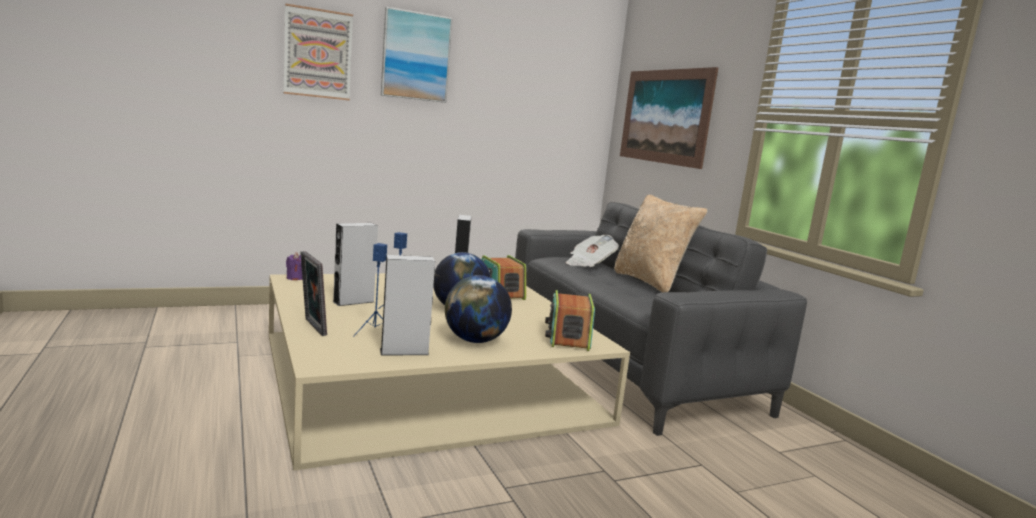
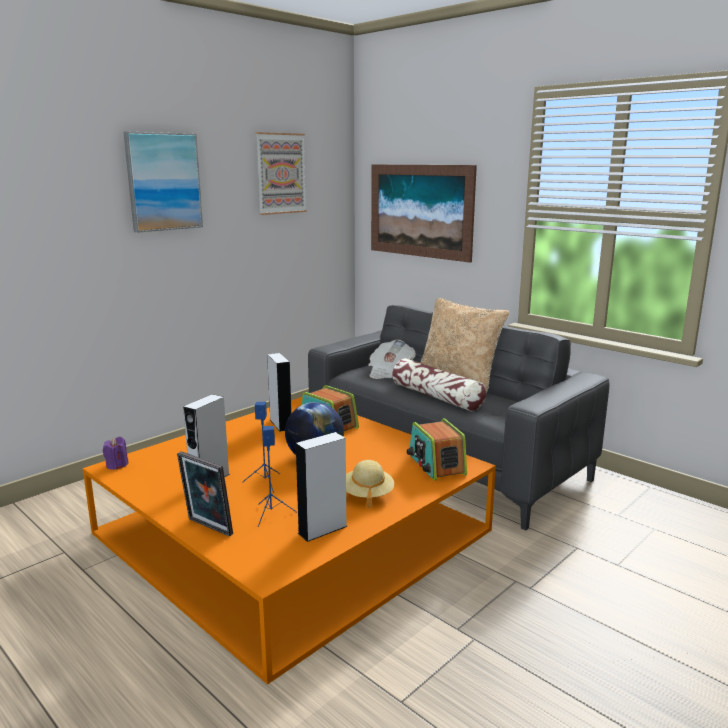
camera: 20 degrees left, 5 degrees up
beige coffee table [269,273,630,471] -> orange coffee table [83,397,496,685]
picture [283,4,353,100] -> picture moved to [256,132,307,215]
globe [445,275,512,343] -> beige hat [346,460,394,508]
none -> pillow [392,358,486,411]

